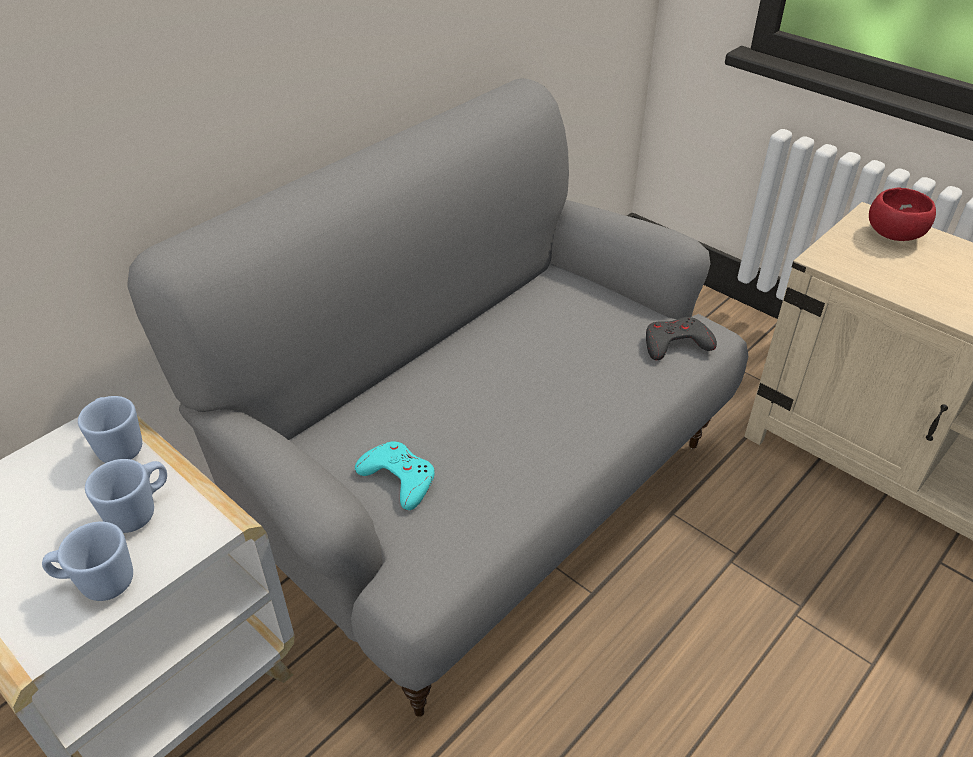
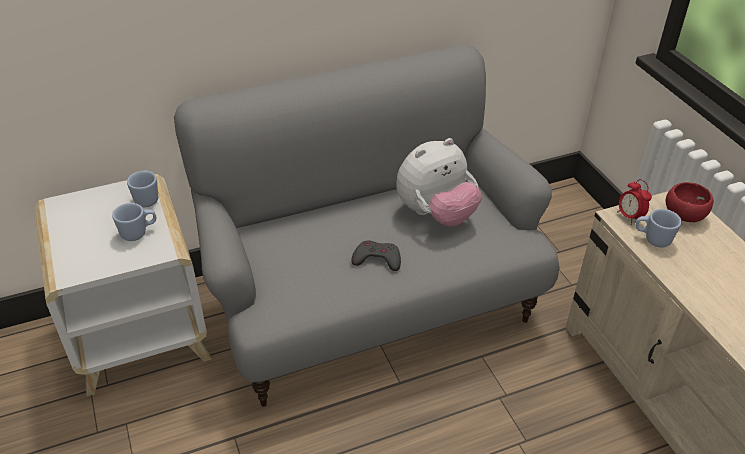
camera: 25 degrees right, 0 degrees up
blue mug [42,522,133,601] -> blue mug moved to [636,209,682,248]
turquoise game controller [355,442,435,510] -> none
grey game controller [646,317,717,360] -> grey game controller moved to [351,241,401,271]
none -> plush toy [396,138,482,226]
none -> alarm clock [617,179,652,225]

